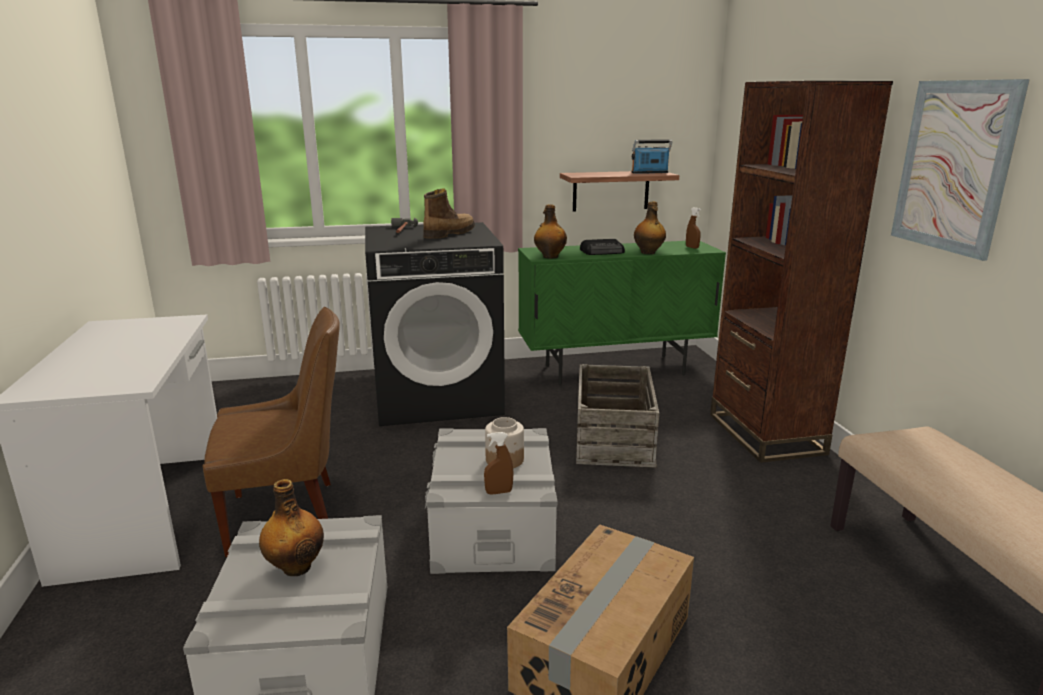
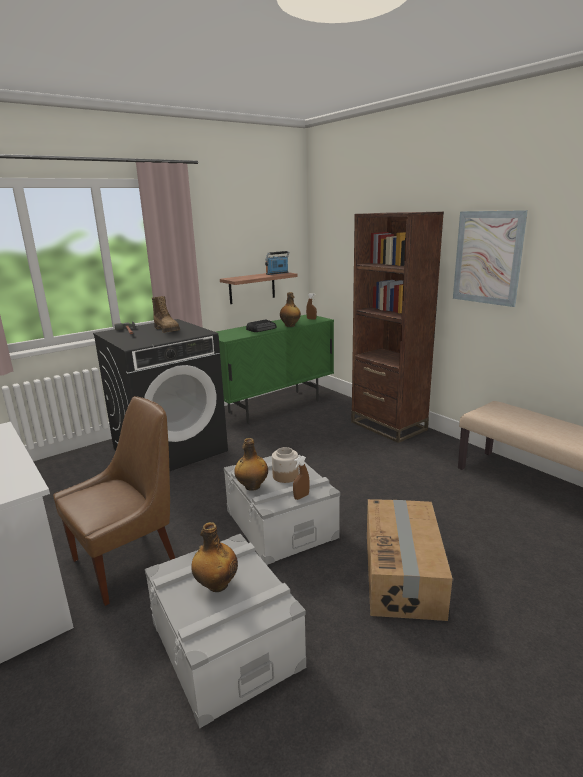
camera: 25 degrees left, 0 degrees up
boot [423,189,475,239] -> boot turned 135 degrees clockwise [152,296,180,333]
bottle [534,204,567,259] -> bottle moved to [234,438,268,491]
crate [576,364,659,468] -> none

